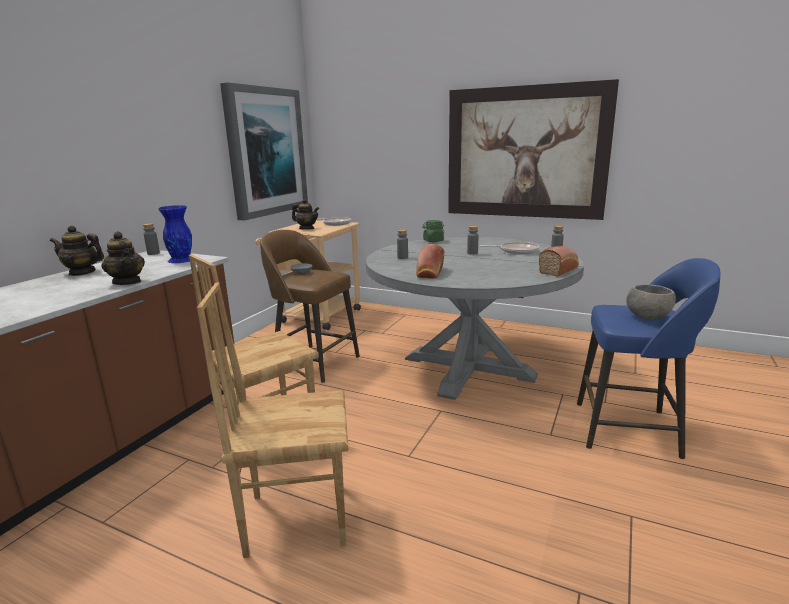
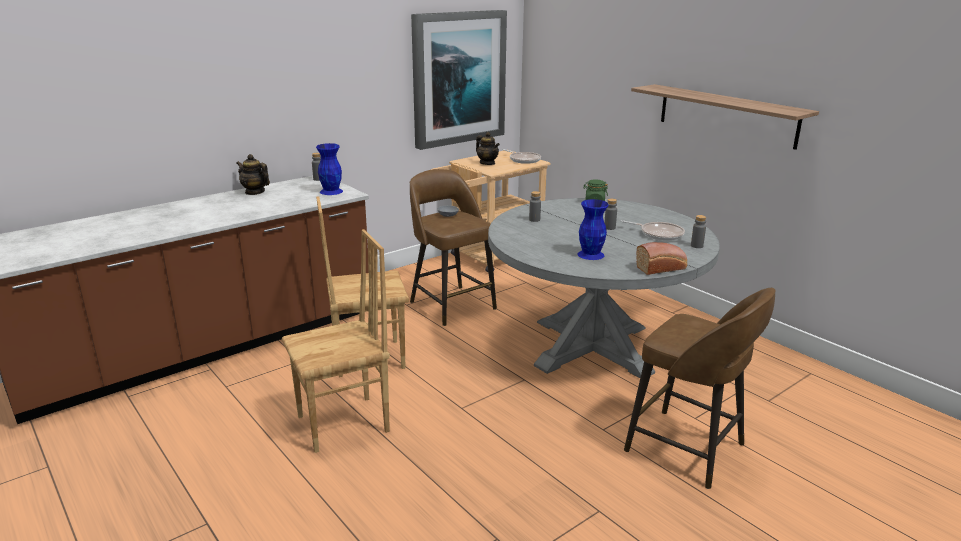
camera: 25 degrees right, 5 degrees up
teapot [101,231,145,285] -> none
brown chair [197,282,348,558] -> brown chair turned 135 degrees clockwise [282,229,390,453]
bread [416,244,445,279] -> none
picture [448,79,619,220] -> shelf [631,84,819,150]
blue stool [577,258,721,459] -> brown stool [624,288,776,489]
grey bowl [626,284,676,320] -> none
none -> blue vase [578,199,608,260]

